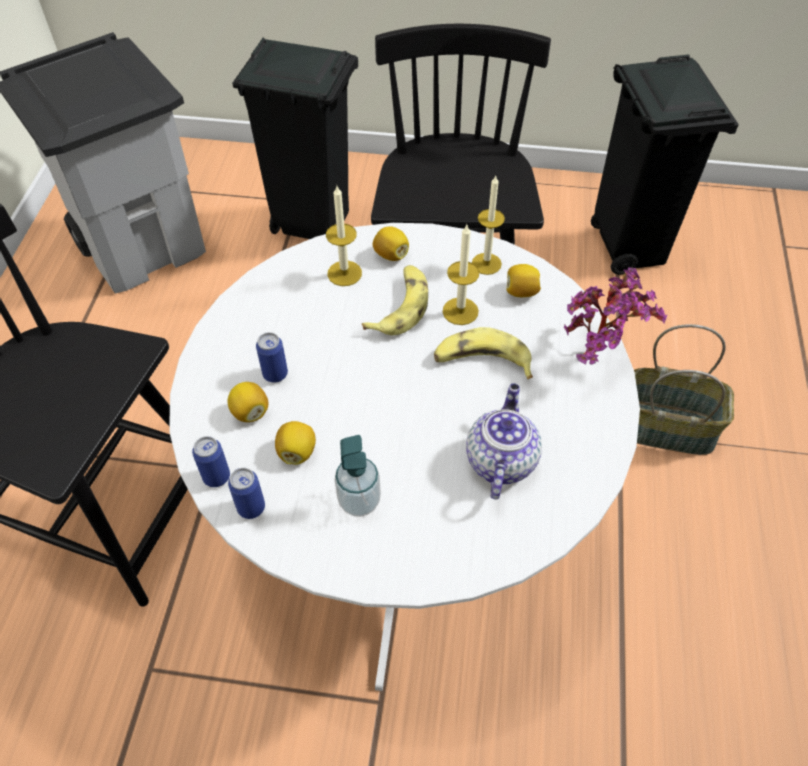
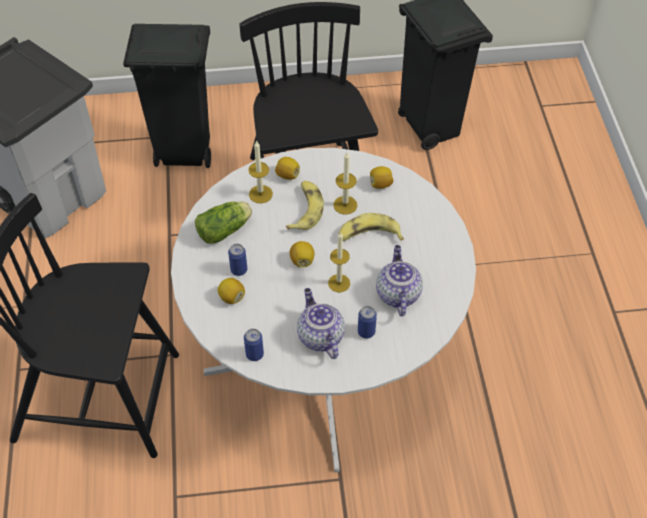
camera: 15 degrees left, 0 degrees up
can [192,436,230,487] -> can moved to [358,306,377,338]
lemon [275,421,316,465] -> lemon moved to [290,241,314,268]
soap dispenser [335,435,381,517] -> teapot [297,288,345,359]
candle [472,176,505,275] -> candle moved to [328,232,350,292]
potted plant [564,268,668,365] -> none
basket [634,324,734,455] -> none
none -> lettuce [195,201,252,244]

